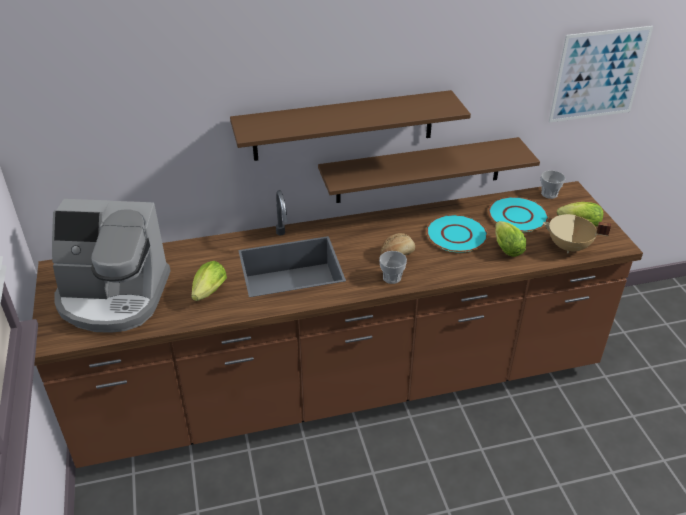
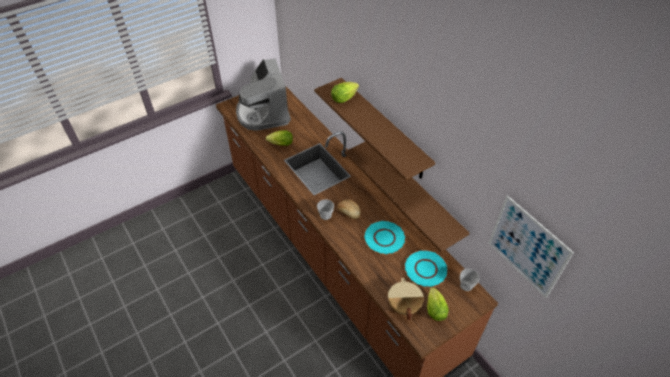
camera: 70 degrees right, 10 degrees up
lettuce [495,221,526,257] -> lettuce moved to [331,82,359,103]

